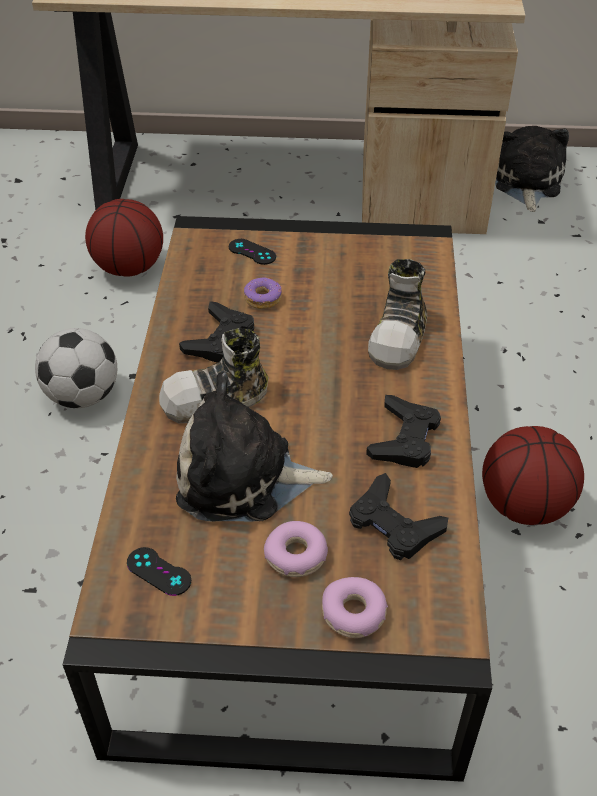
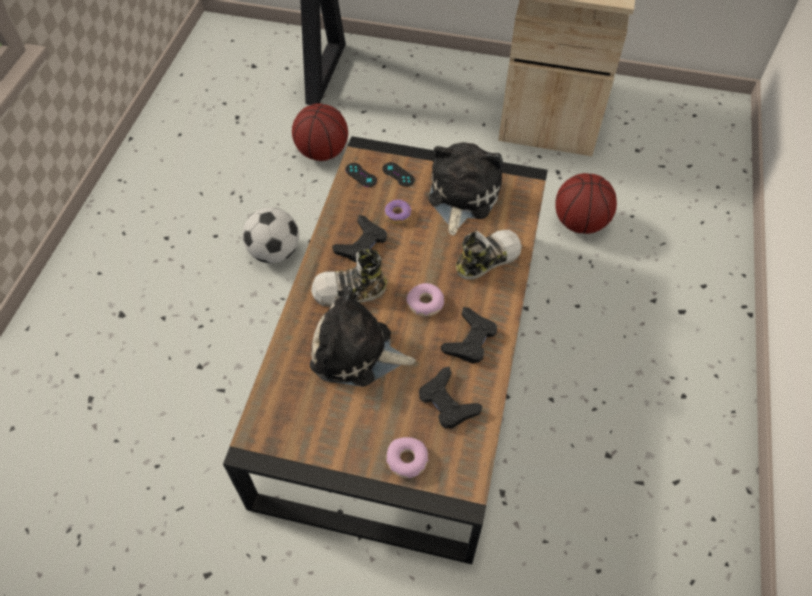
camera: 10 degrees right, 10 degrees up
black game controller [127,547,191,596] -> black game controller moved to [345,163,377,187]
donut [264,521,328,577] -> donut moved to [407,283,444,316]
shoe [368,259,427,370] -> shoe turned 150 degrees counterclockwise [456,230,522,280]
basketball [482,426,584,525] -> basketball moved to [556,173,617,234]
plush toy [495,126,569,212] -> plush toy moved to [428,142,503,235]

